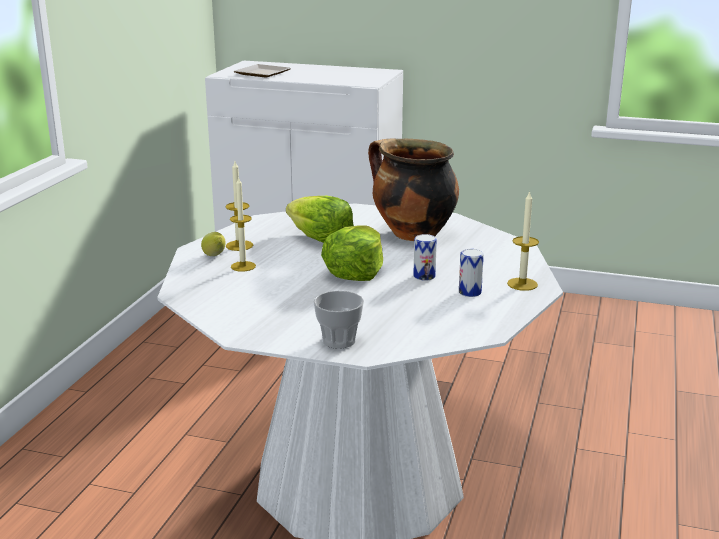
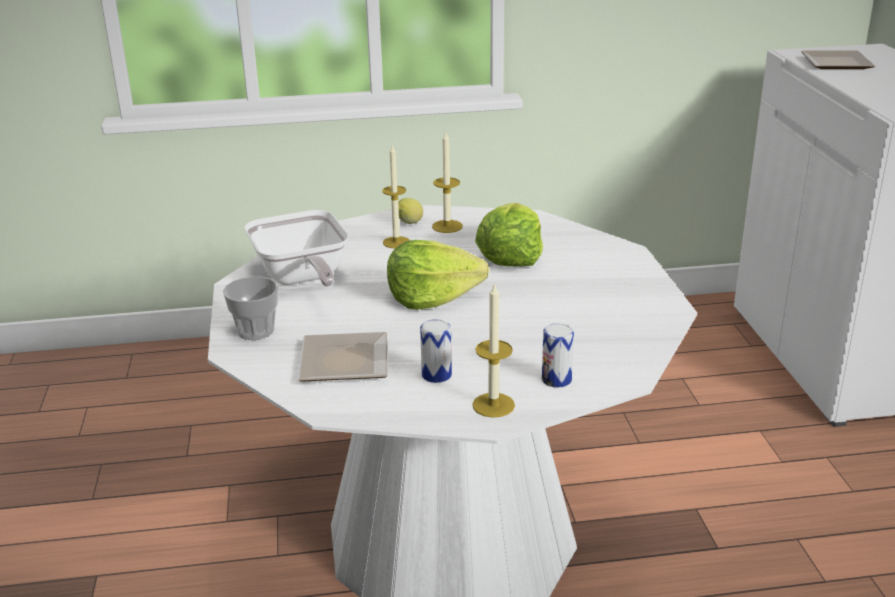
camera: 65 degrees right, 5 degrees up
cooking pot [368,138,459,241] -> none
can [413,234,437,281] -> can moved to [542,323,574,388]
none -> frying pan [244,210,349,286]
none -> plate [298,332,388,382]

